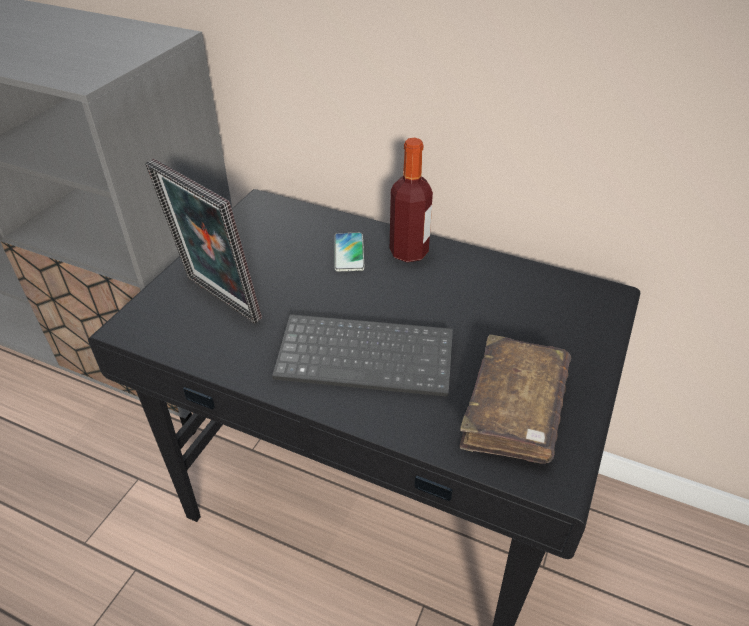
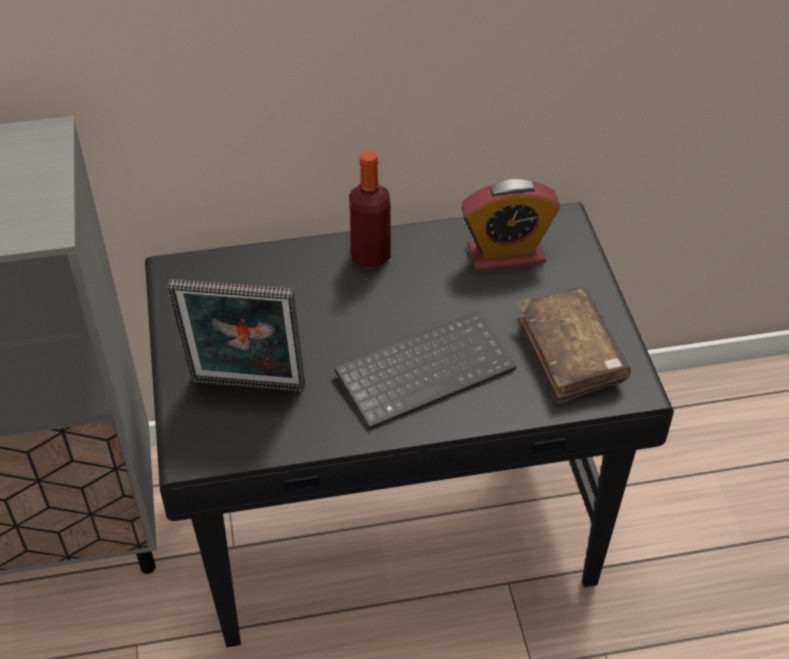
camera: 35 degrees left, 5 degrees up
phone [335,233,365,271] -> none
none -> alarm clock [461,179,560,271]

